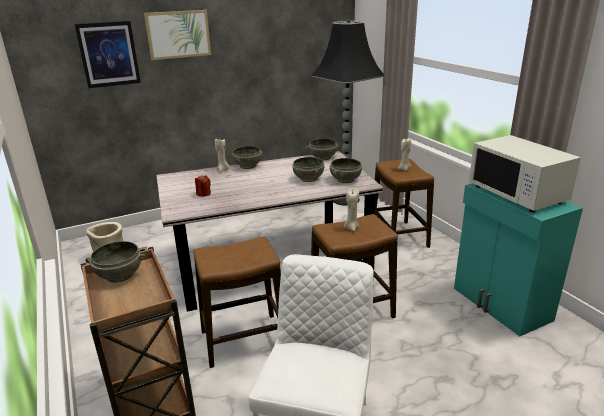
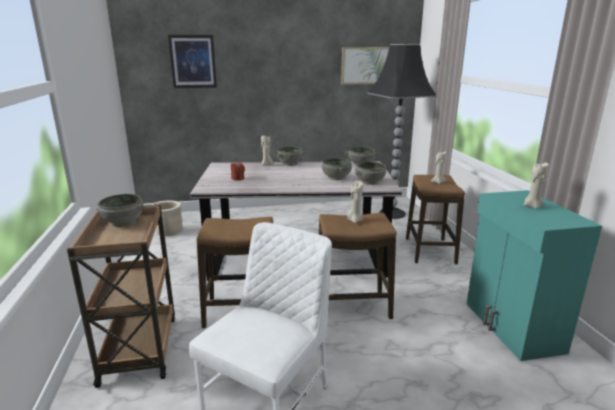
camera: 15 degrees right, 5 degrees down
picture [144,10,211,60] -> picture moved to [341,47,389,85]
white microwave [469,135,581,212] -> beige candle [523,162,549,209]

